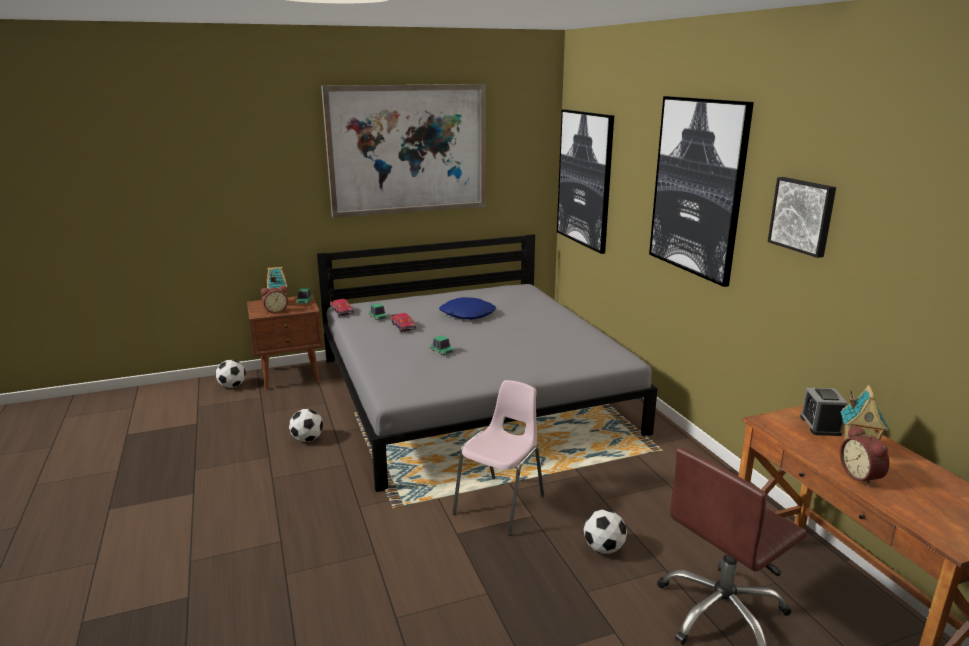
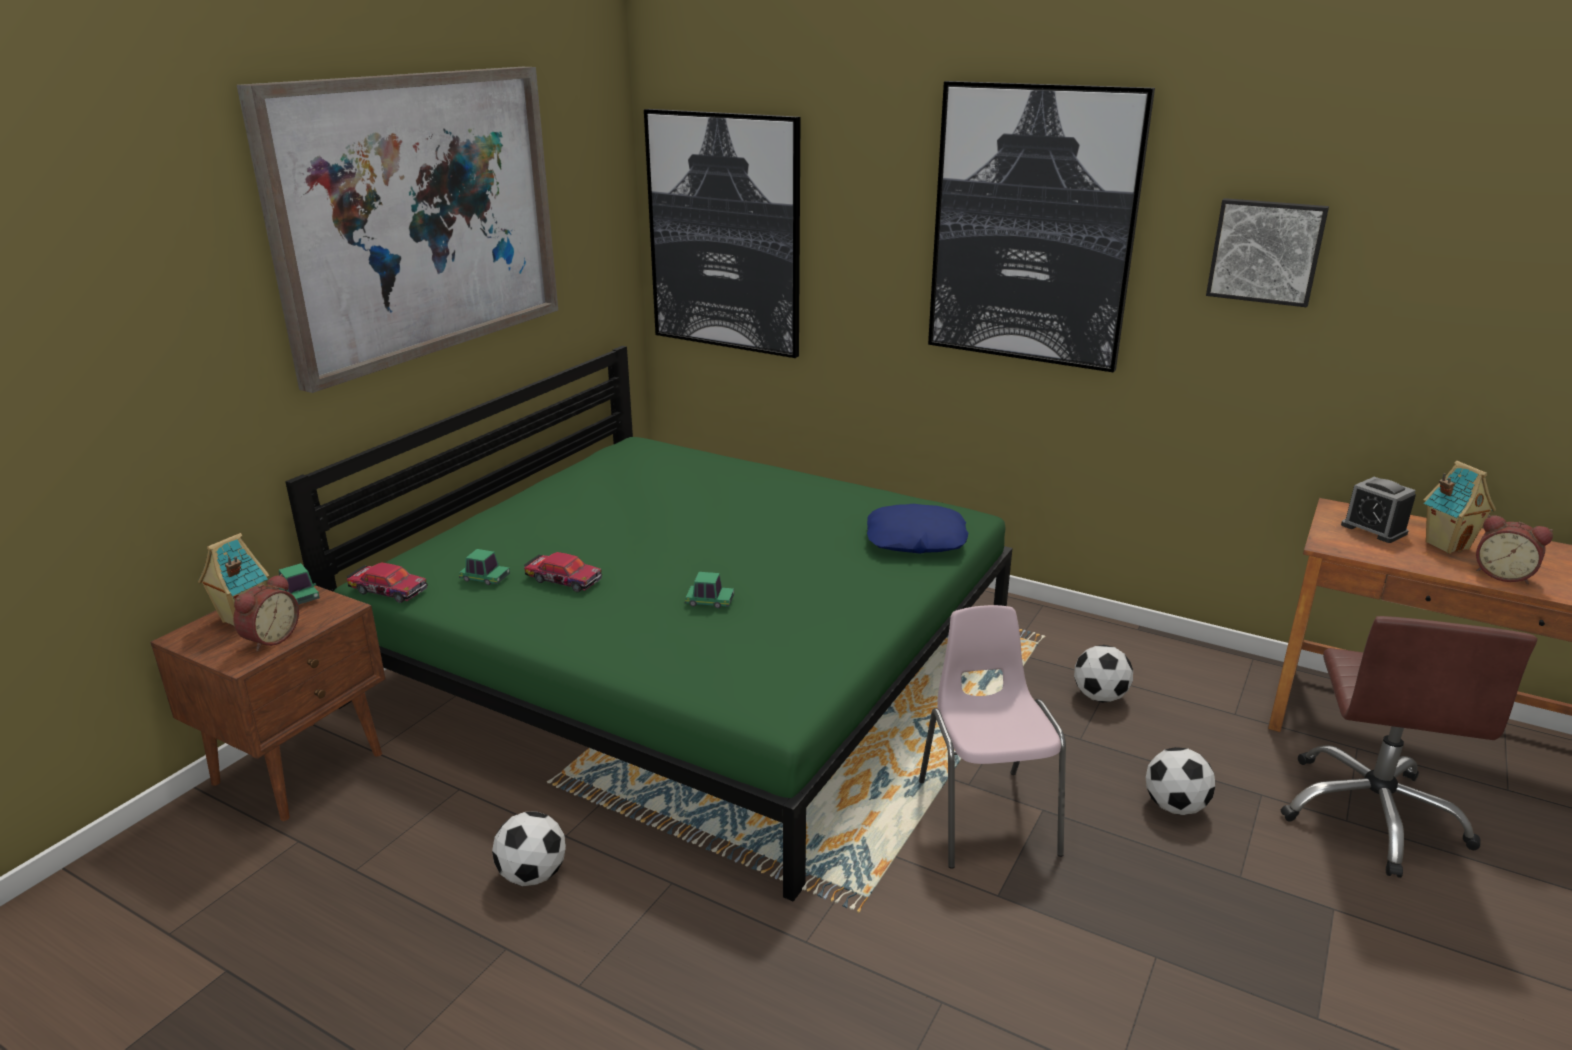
camera: 40 degrees left, 5 degrees up
football [216,360,246,388] -> football moved to [1074,645,1133,703]
grey bed [317,234,658,492] -> green bed [285,346,1013,902]
blue pillow [439,297,496,320] -> blue pillow moved to [867,504,968,554]

